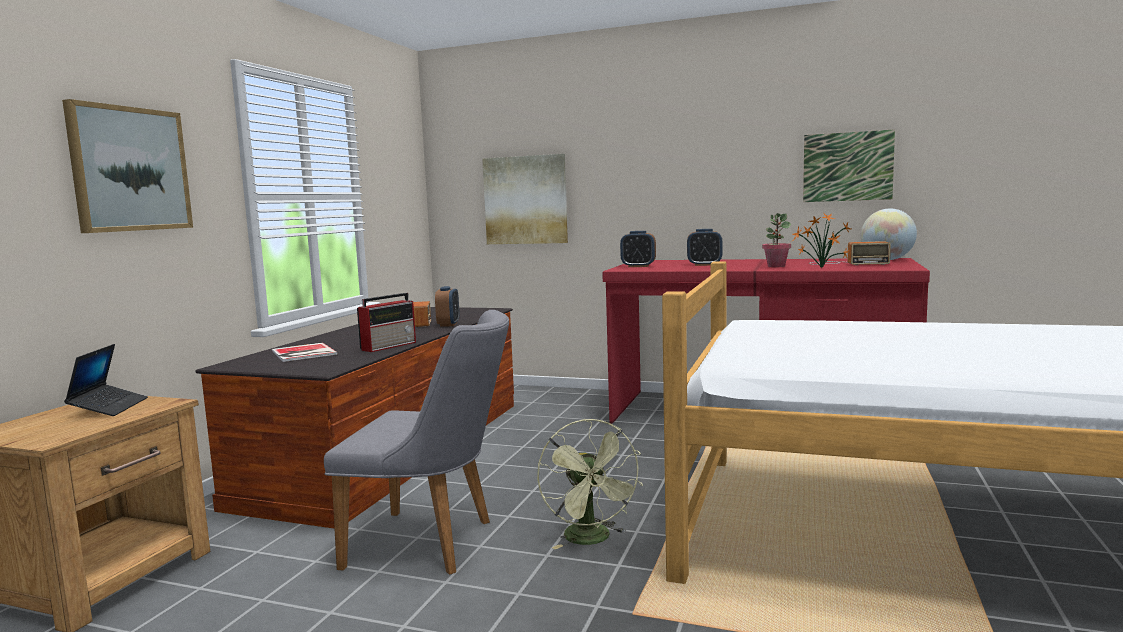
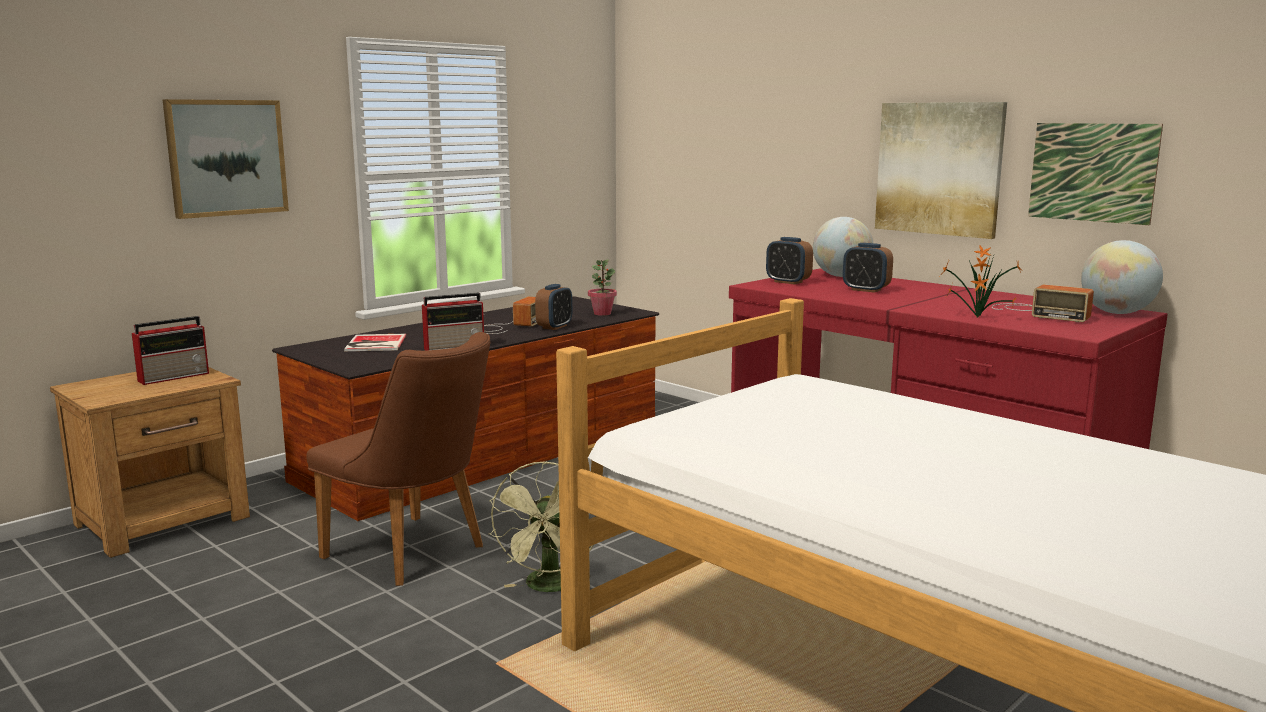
camera: 25 degrees right, 5 degrees up
laptop [64,344,148,416] -> radio [132,316,209,385]
grey chair [324,310,509,575] -> brown chair [306,332,490,586]
picture [482,154,568,244] -> picture moved to [875,102,1007,239]
potted plant [762,213,791,267] -> potted plant moved to [588,260,617,316]
none -> globe [813,217,873,277]

